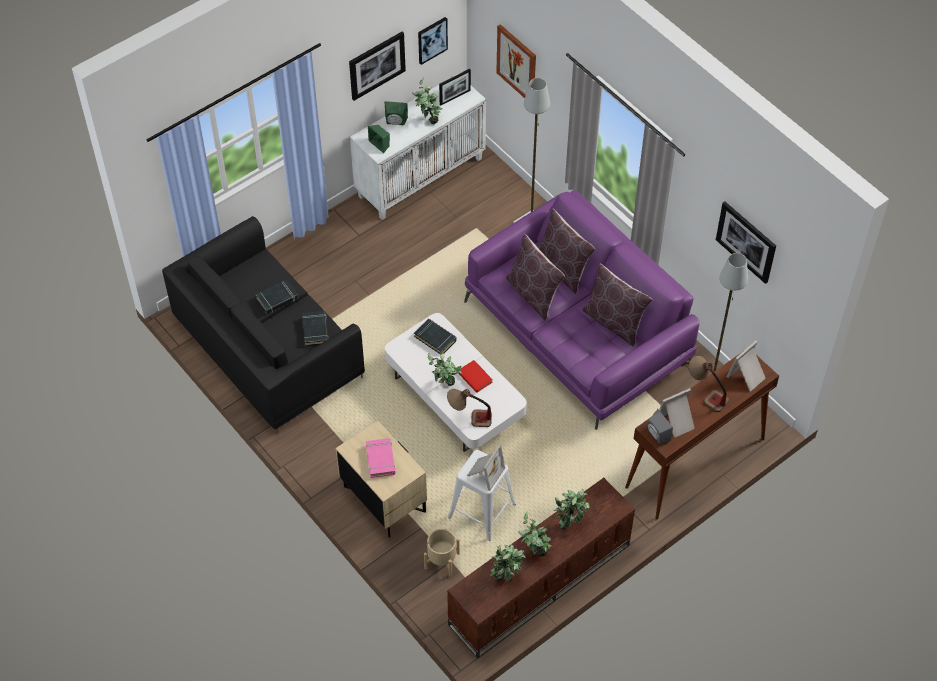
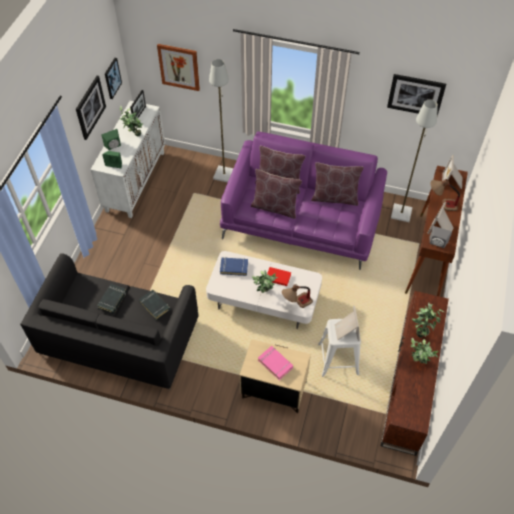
camera: 35 degrees left, 0 degrees up
black book [414,319,456,355] -> blue book [220,258,248,276]
beige planter [424,529,460,577] -> none
potted plant [490,545,526,583] -> none

